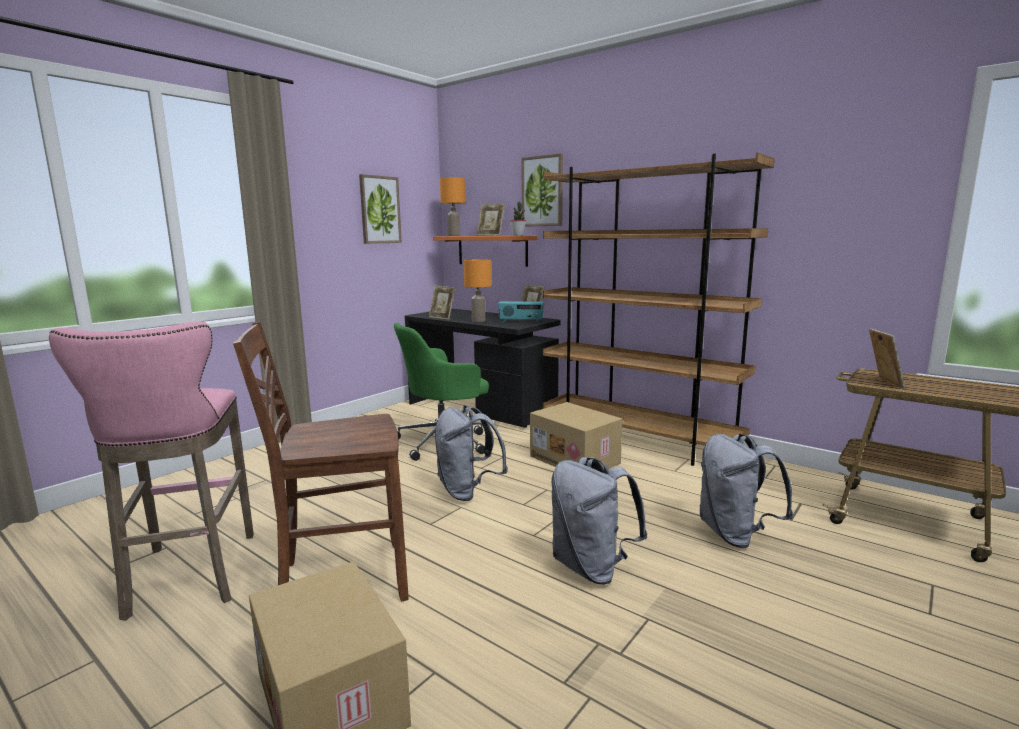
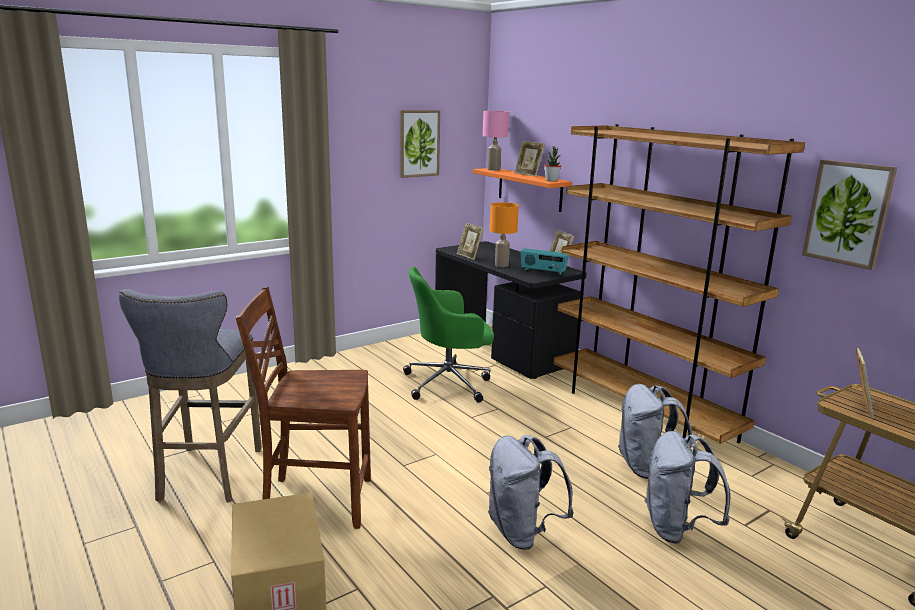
camera: 15 degrees right, 5 degrees up
pink stool [49,321,254,621] -> grey stool [119,289,262,503]
grey backpack [435,406,508,501] -> grey backpack moved to [618,384,692,479]
orange table lamp [440,178,465,236] -> pink table lamp [483,111,509,171]
picture [522,153,563,227] -> picture moved to [802,160,897,270]
cardboard box [530,402,623,469] -> none

